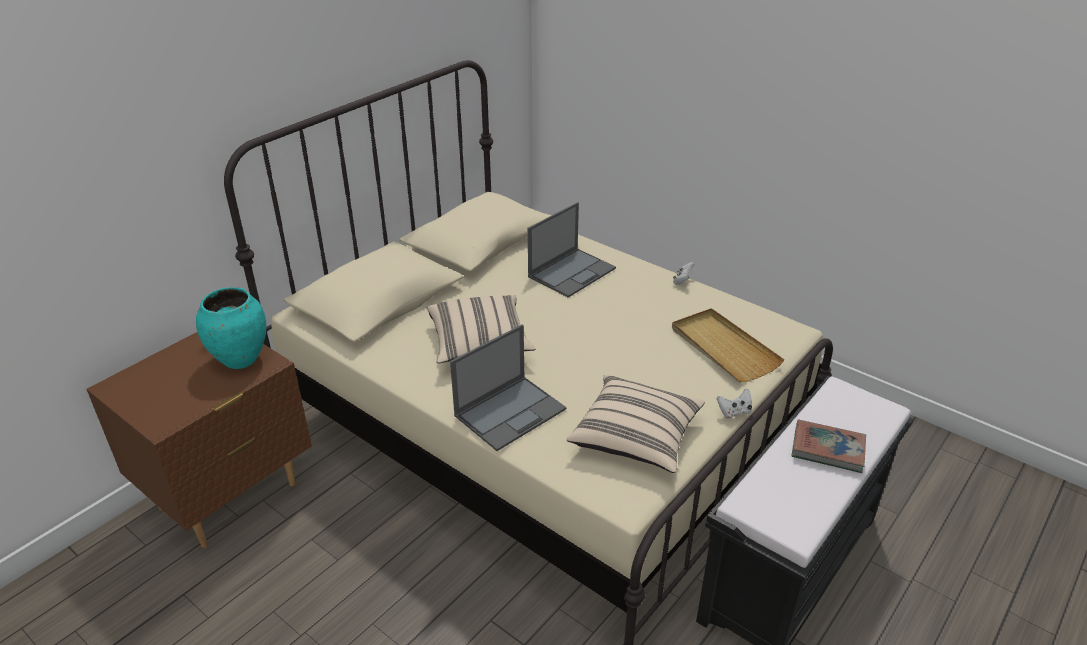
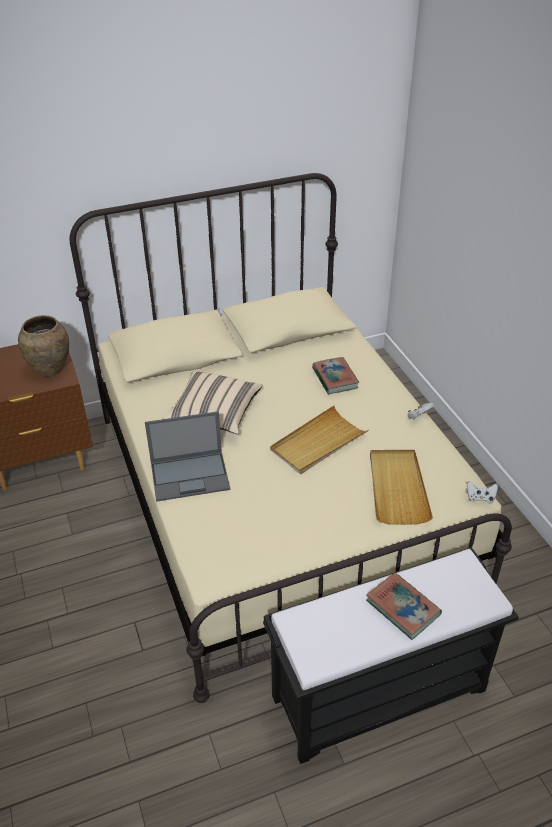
camera: 30 degrees right, 5 degrees up
turquoise vase [196,287,266,369] -> brown vase [18,315,69,376]
laptop [528,202,616,298] -> book [312,357,359,394]
beige pillow [567,375,705,473] -> none
white game controller [717,389,752,419] -> white game controller moved to [467,481,498,504]
none -> beige tray [270,406,368,474]

